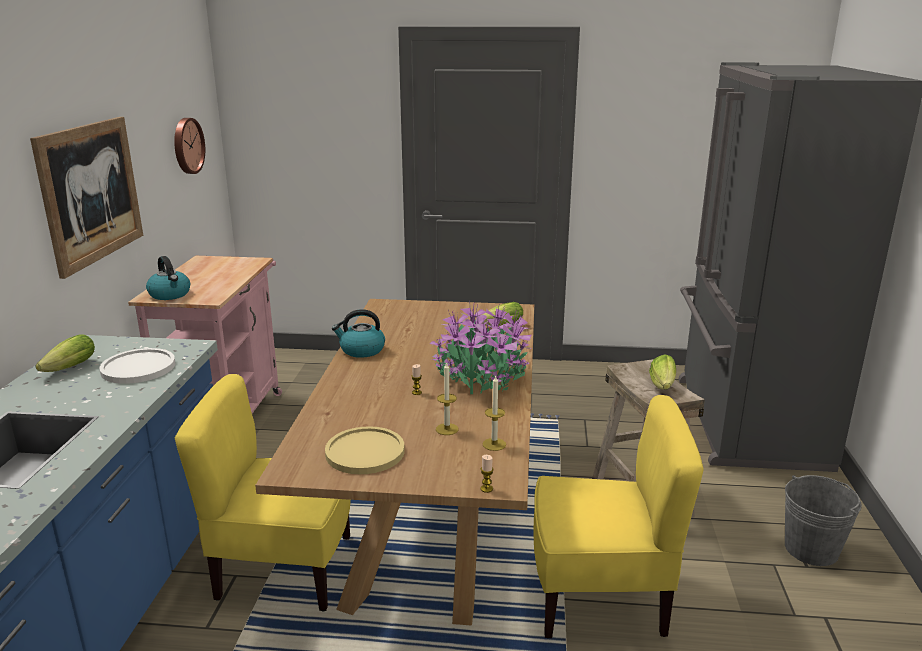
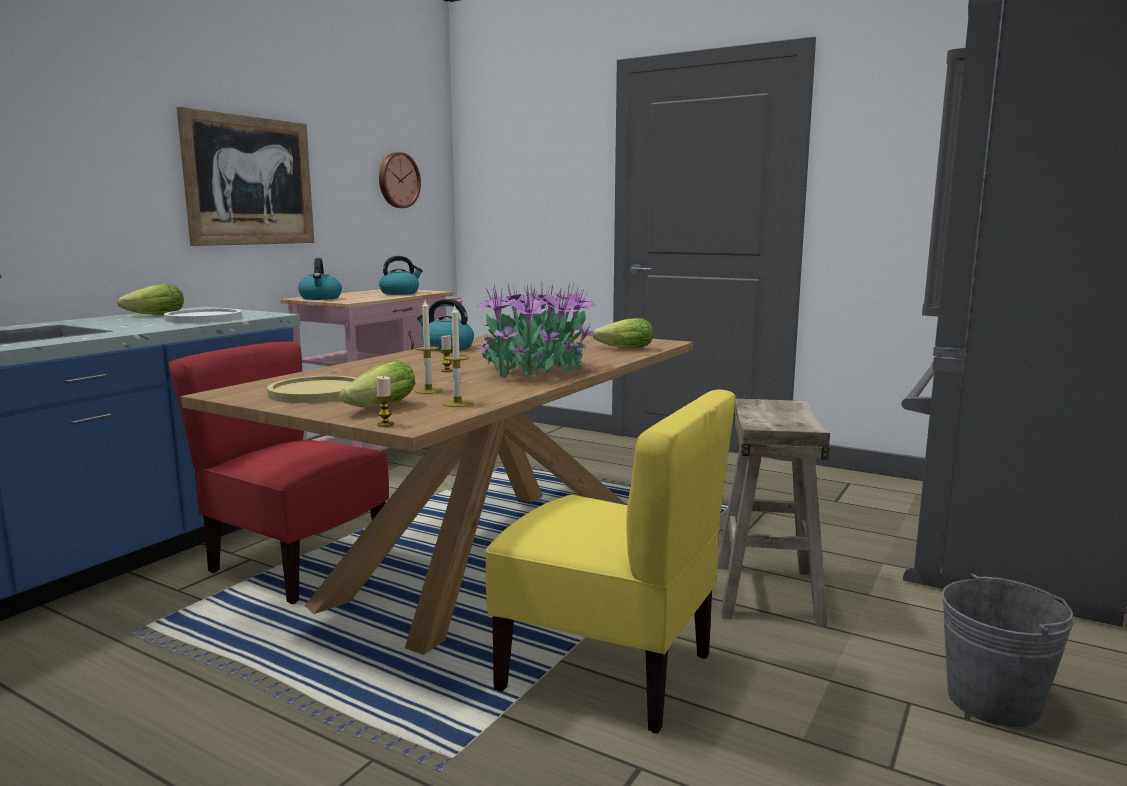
camera: 25 degrees right, 10 degrees down
yellow chair [175,374,351,611] -> red chair [168,341,389,604]
lettuce [649,354,676,390] -> lettuce moved to [339,360,415,407]
none -> kettle [379,256,423,295]

